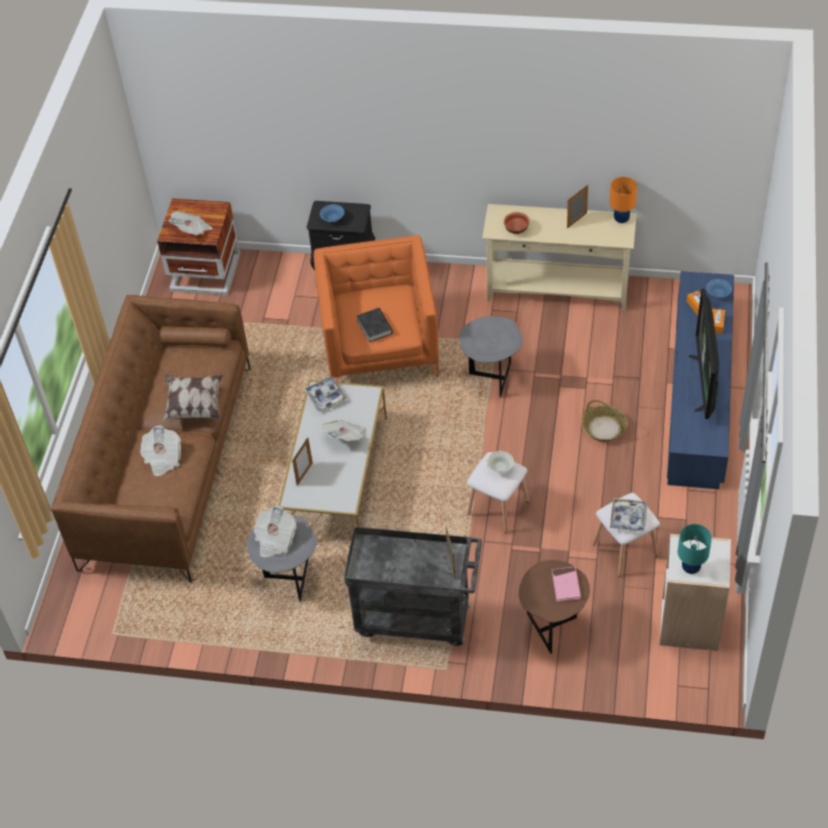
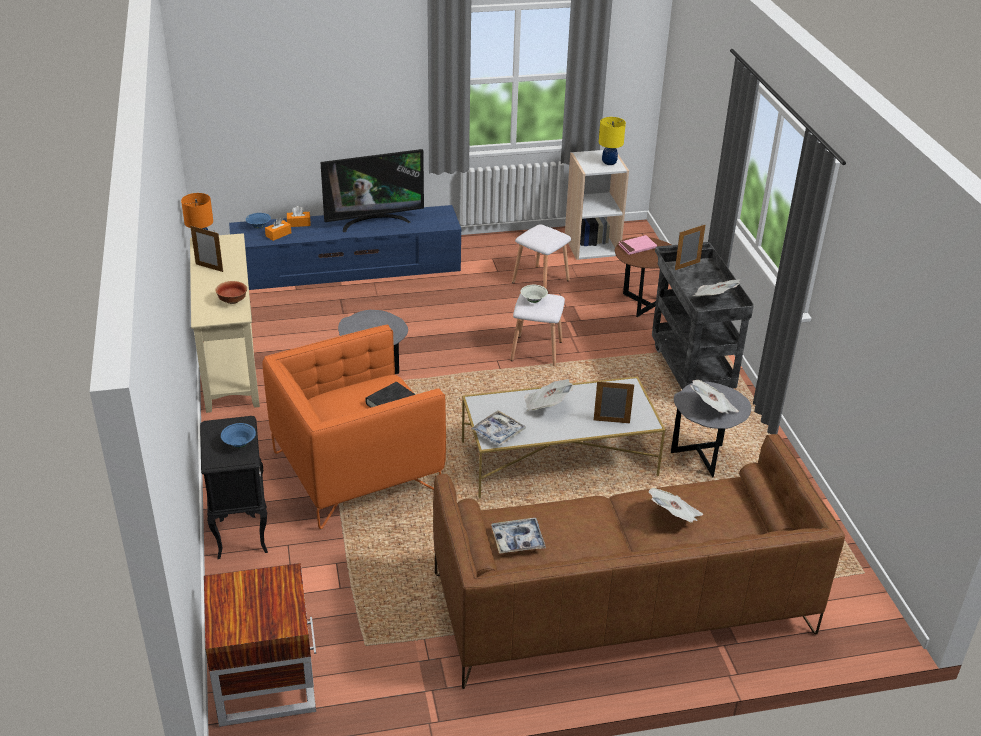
camera: 115 degrees left, 15 degrees down
pillow [162,374,223,421] -> none
newspaper [169,211,212,235] -> newspaper moved to [693,279,741,296]
basket [582,400,627,442] -> none
tray [610,498,648,532] -> tray moved to [491,518,546,554]
turquoise table lamp [678,524,712,574] -> yellow table lamp [599,117,626,165]

